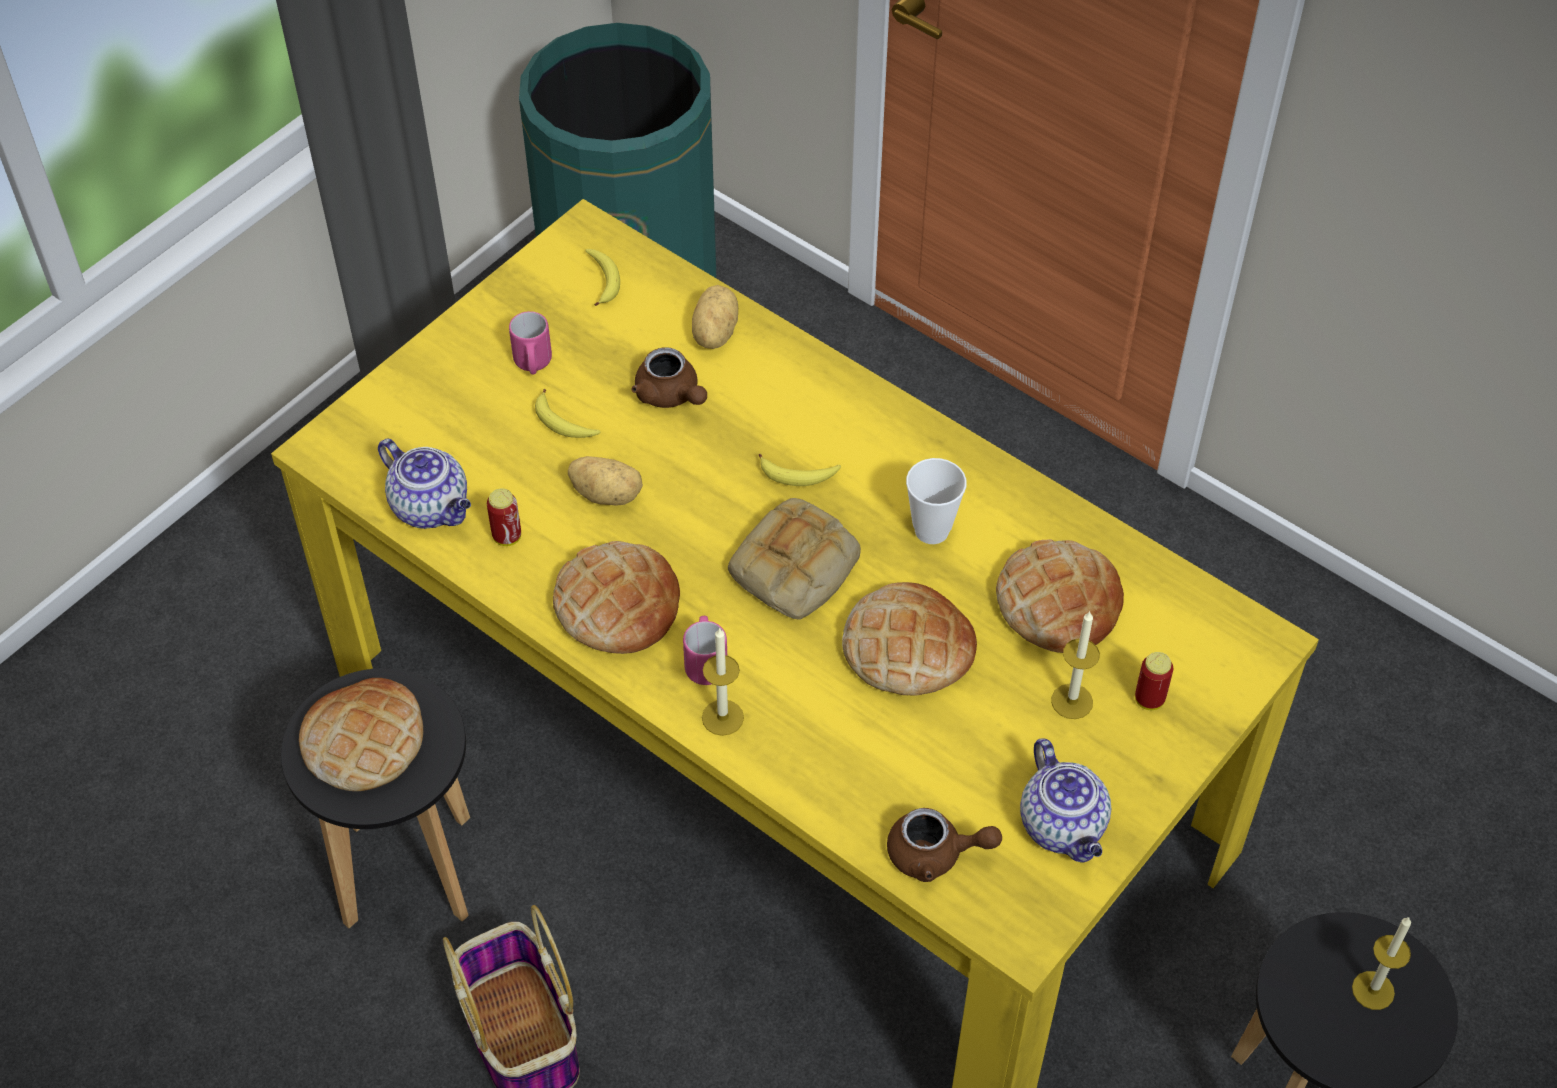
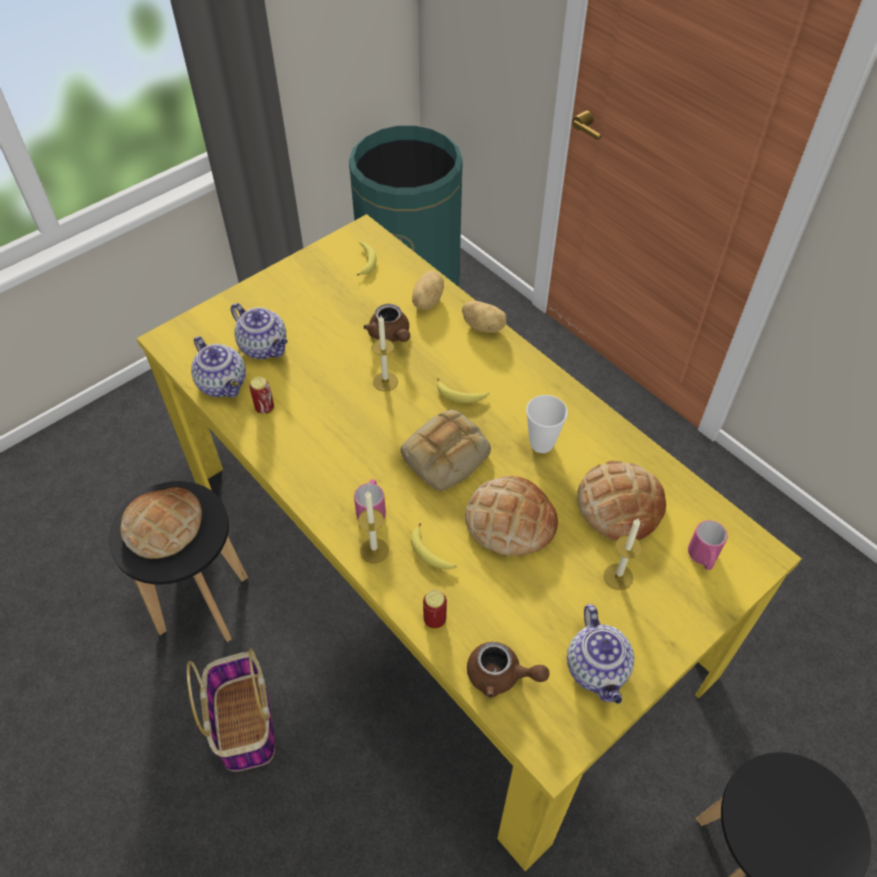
camera: 10 degrees right, 0 degrees up
pink mug [509,311,552,374] -> pink mug moved to [688,520,727,570]
banana [535,389,600,438] -> banana moved to [411,523,457,569]
bread [553,541,680,654] -> none
potato [568,456,643,506] -> potato moved to [462,301,507,333]
can [1135,652,1173,710] -> can moved to [423,590,447,629]
candle [1352,917,1411,1010] -> candle moved to [372,315,398,392]
none -> teapot [231,303,288,359]

